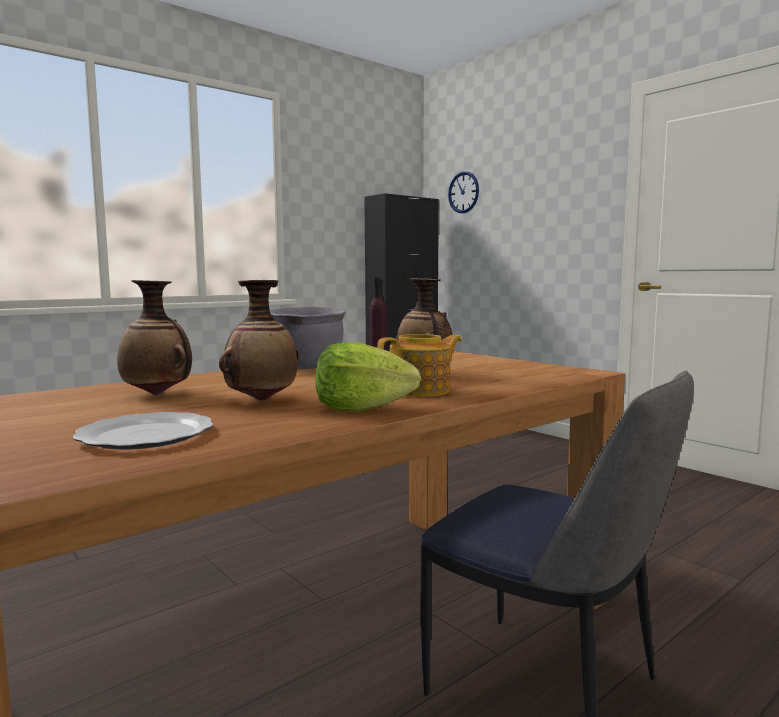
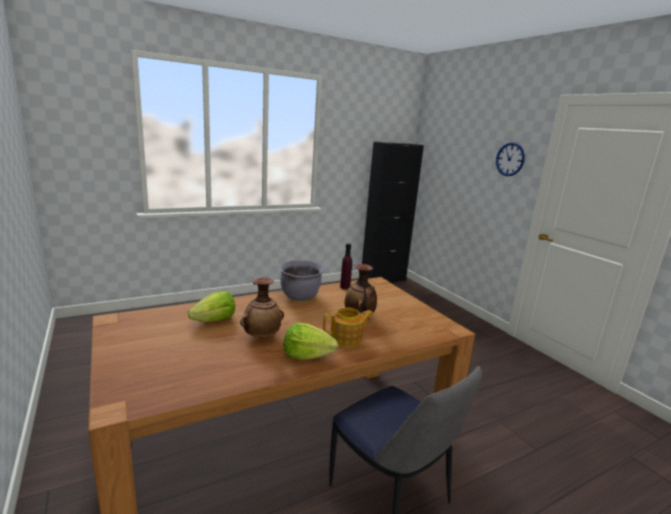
camera: 10 degrees right, 10 degrees up
plate [73,412,213,449] -> none
vase [117,280,192,395] -> lettuce [188,291,235,322]
wall clock [448,171,479,213] -> wall clock moved to [496,142,525,176]

